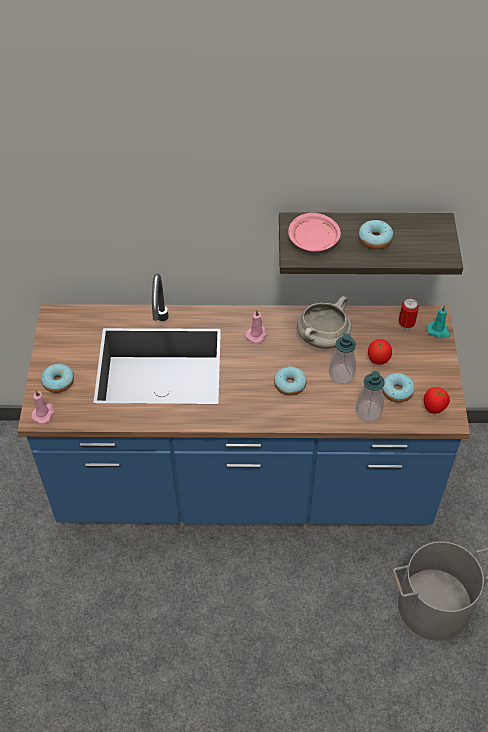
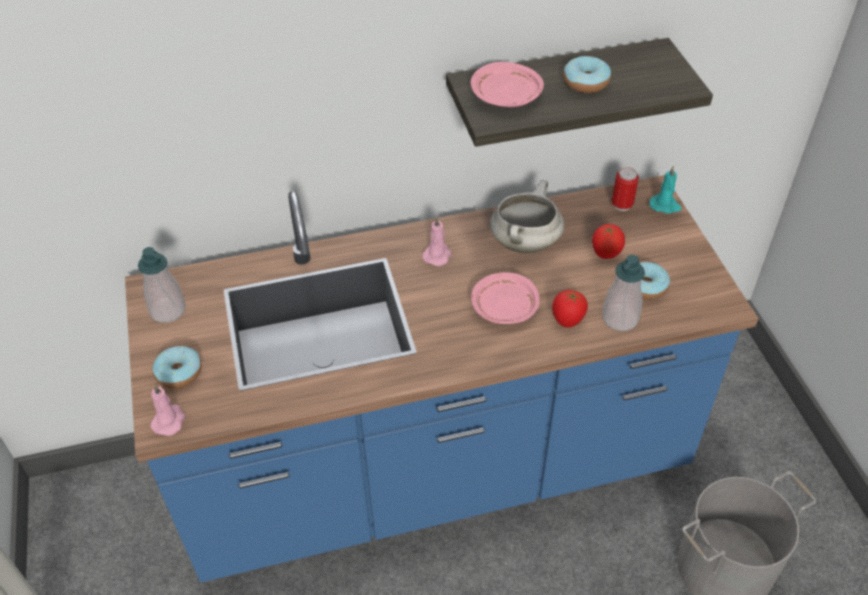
camera: 15 degrees left, 5 degrees down
donut [274,366,306,396] -> pink plate [471,272,540,324]
soap dispenser [329,333,356,384] -> soap dispenser moved to [138,247,186,323]
tomato [424,387,450,414] -> tomato moved to [552,290,588,328]

